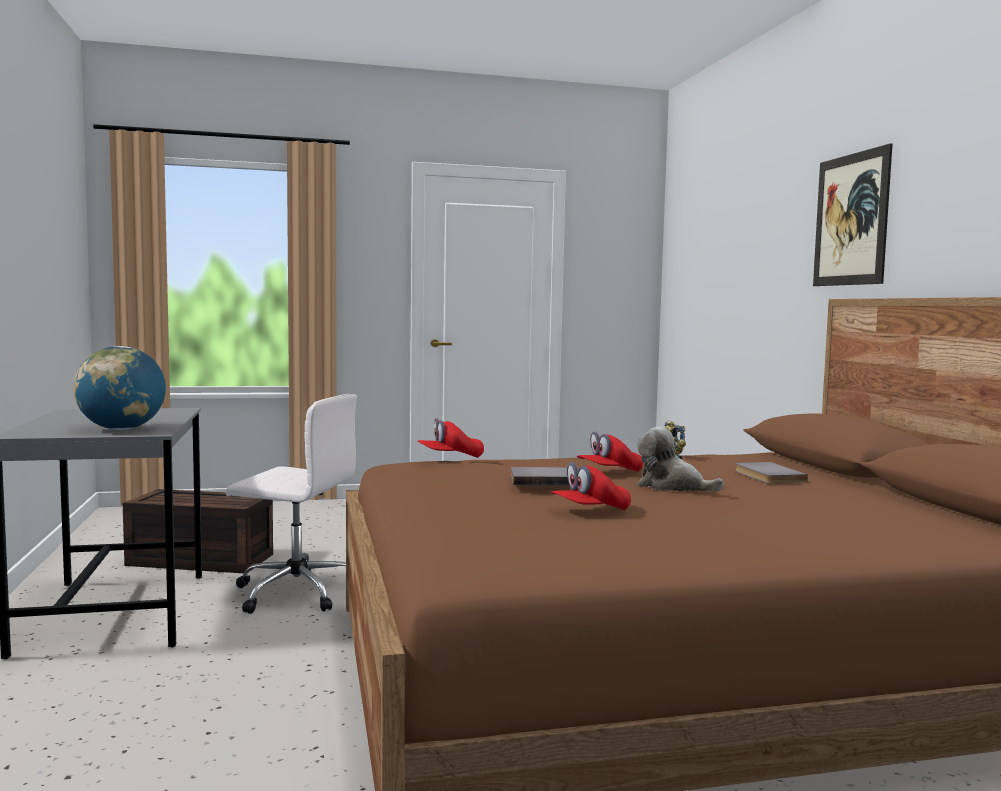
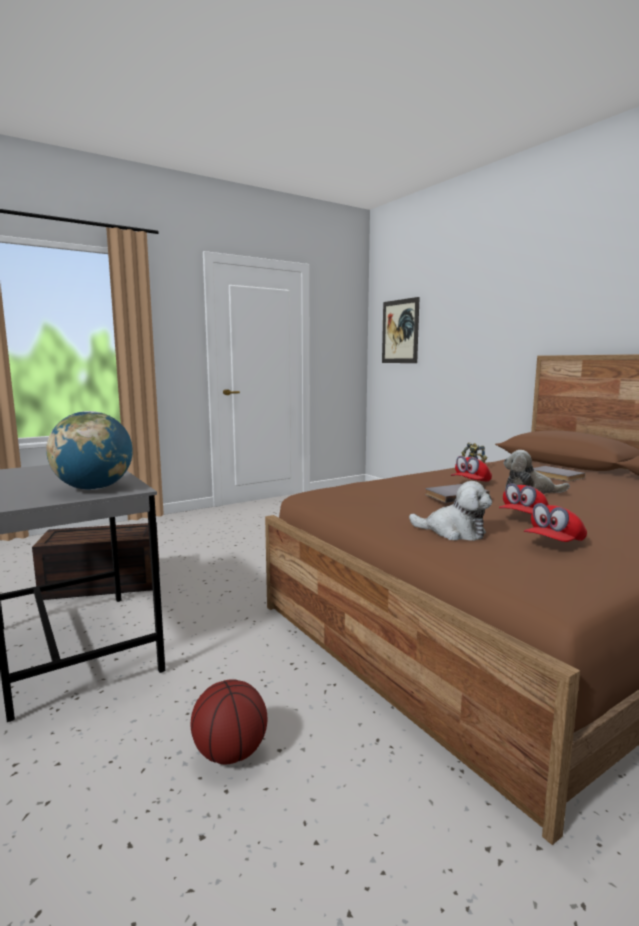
camera: 20 degrees left, 5 degrees up
white office chair [226,394,357,614] -> none
red cap [417,418,484,458] -> red cap moved to [524,503,587,542]
picture [813,143,893,286] -> picture moved to [382,297,420,363]
none -> basketball [191,679,267,764]
none -> plush toy [409,481,492,541]

